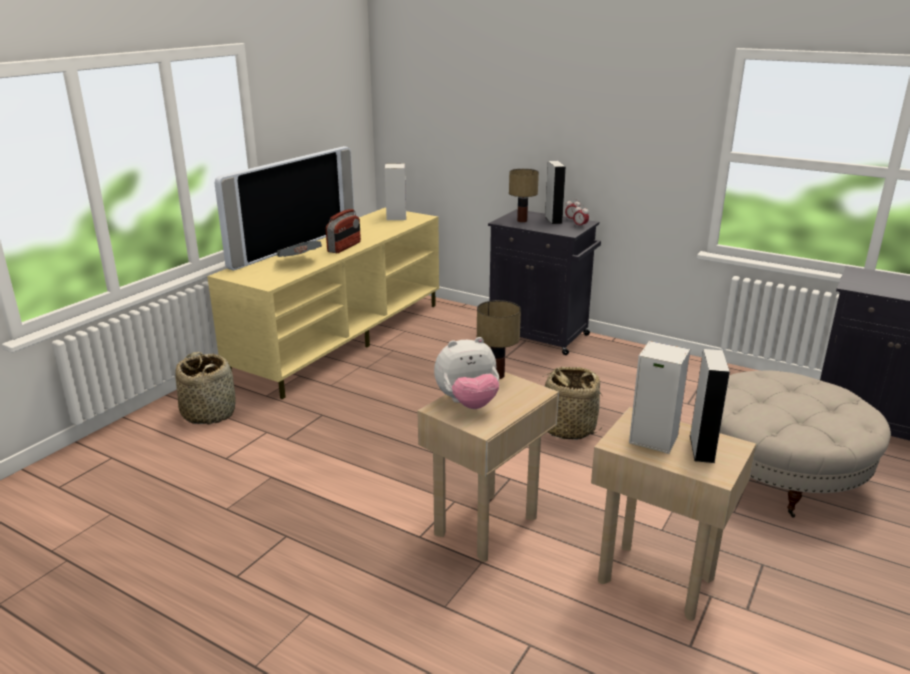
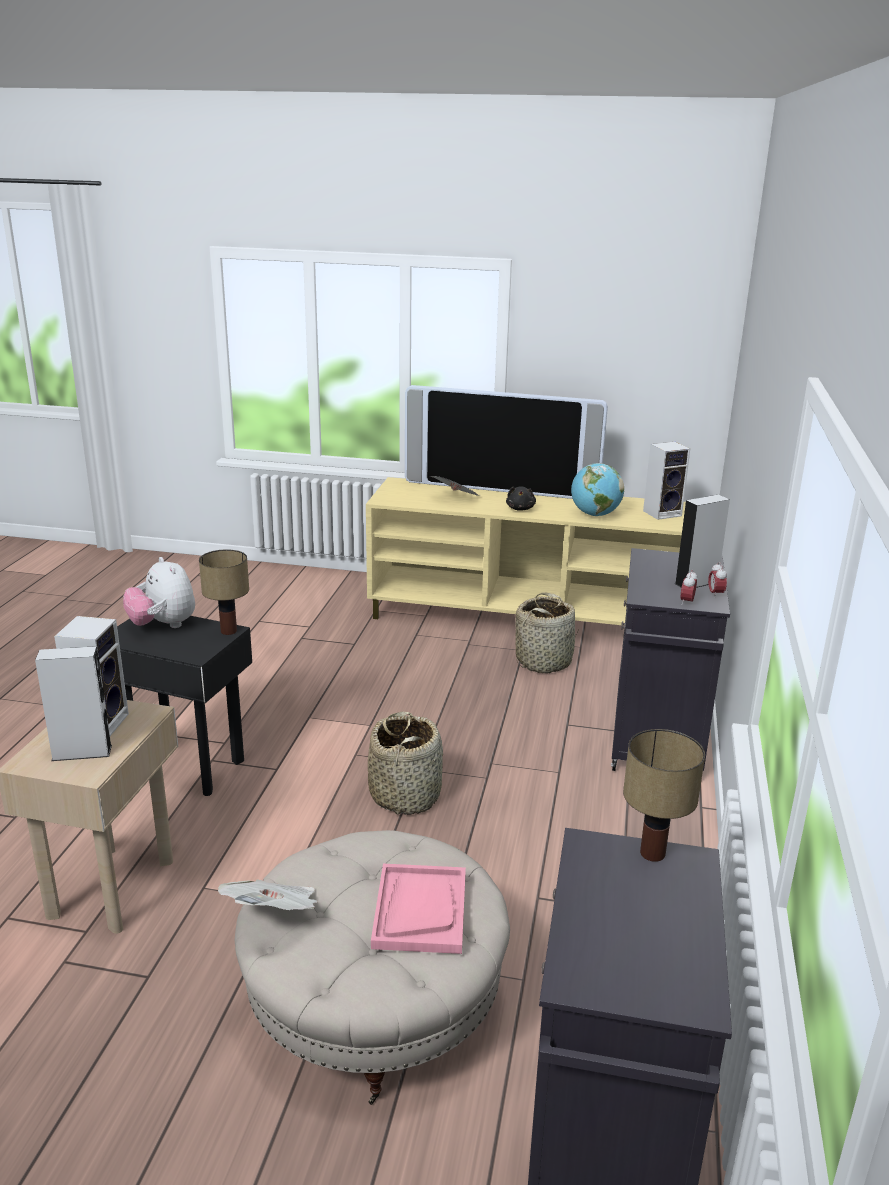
camera: 70 degrees right, 0 degrees up
basket [175,352,235,425] -> basket moved to [515,592,579,673]
radio [326,209,361,253] -> black plush toy [506,486,536,511]
beige side table [417,372,559,562] -> black side table [117,616,252,796]
table lamp [509,169,539,222] -> table lamp moved to [623,729,705,862]
none -> newspaper [218,880,317,910]
none -> pink tray [371,864,466,954]
none -> globe [571,463,624,516]

